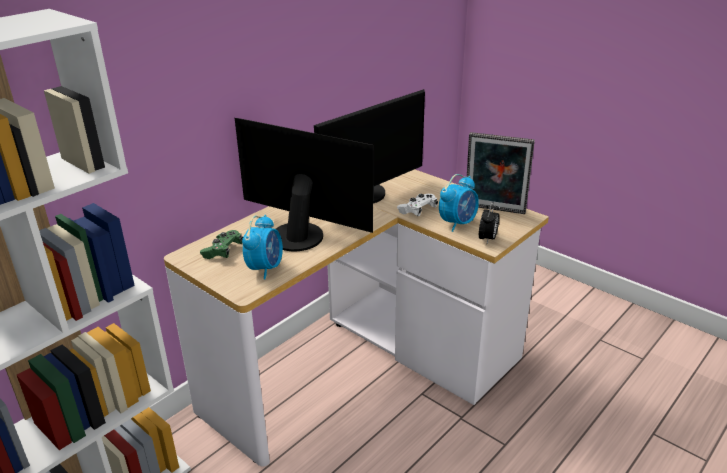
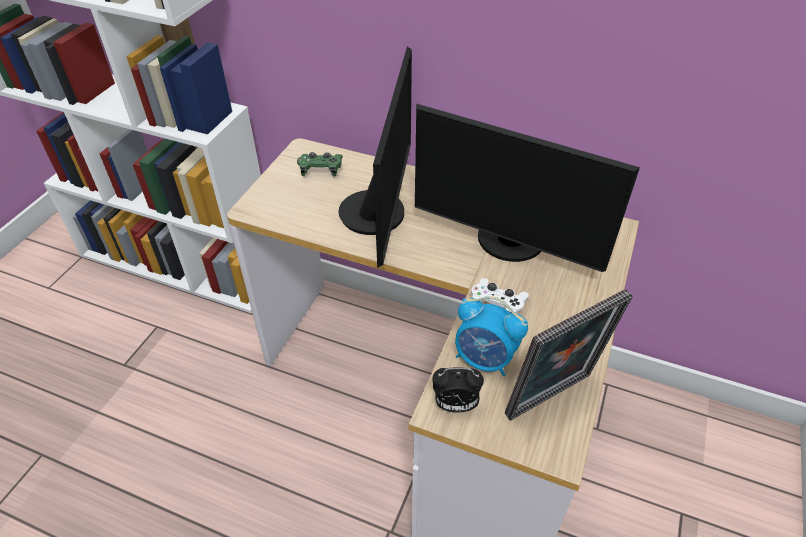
camera: 70 degrees right, 15 degrees up
alarm clock [242,215,283,279] -> none
picture frame [467,132,535,214] -> picture frame turned 120 degrees counterclockwise [505,289,633,420]

